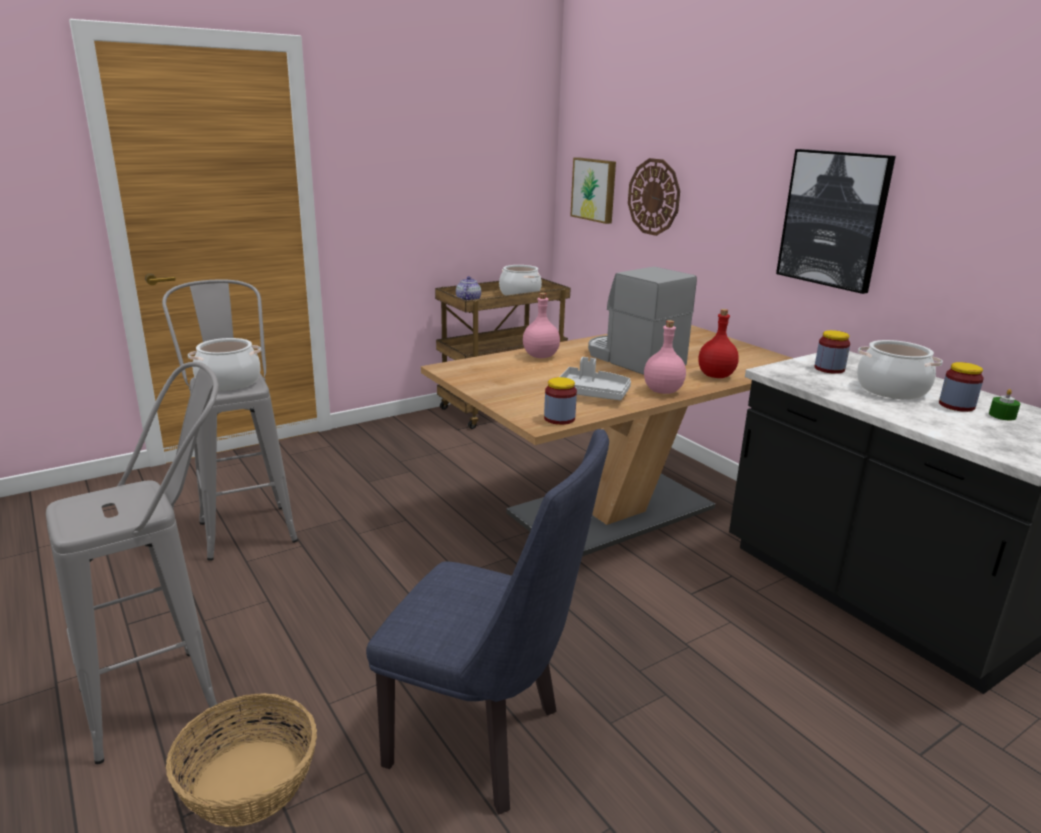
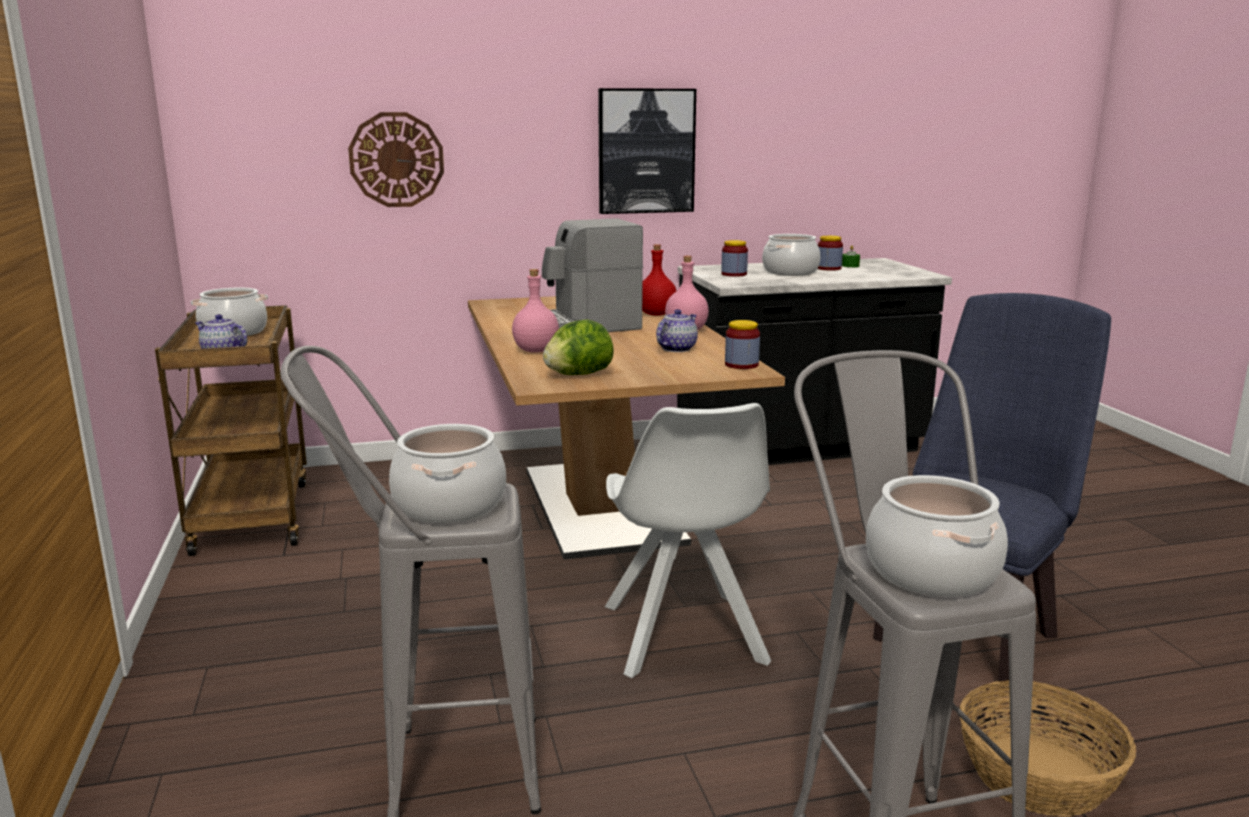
camera: 70 degrees left, 5 degrees down
grey tray [560,357,631,400] -> teapot [656,309,698,352]
picture [570,157,616,224] -> none
none -> lettuce [543,320,614,375]
none -> white chair [605,403,771,678]
none -> cooking pot [866,475,1008,597]

